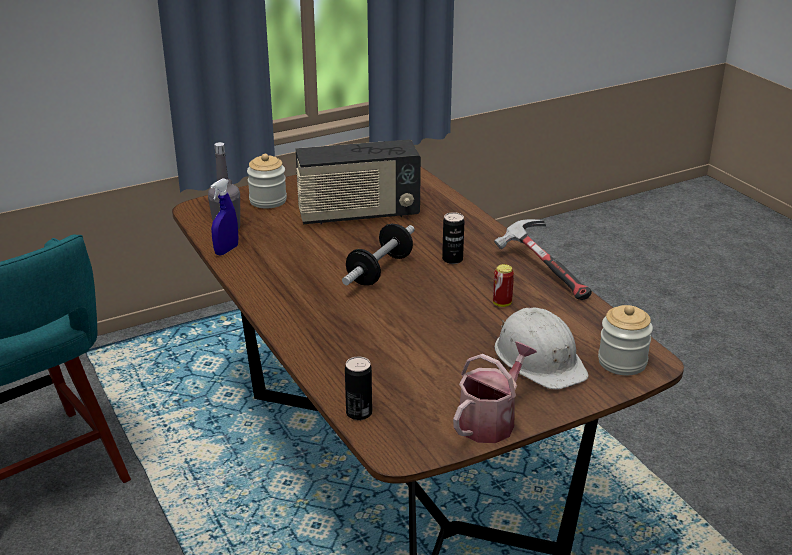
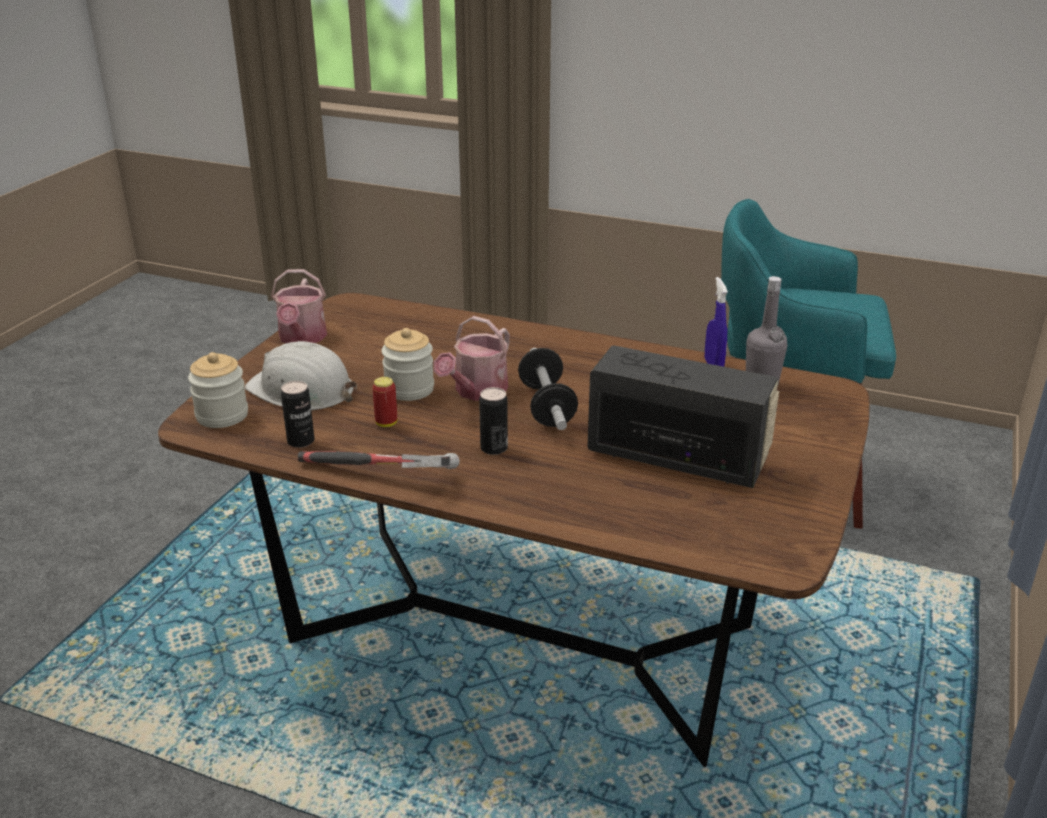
camera: 140 degrees right, 0 degrees up
jar [247,154,287,209] -> jar moved to [381,328,434,401]
radio [296,139,421,225] -> radio turned 75 degrees clockwise [587,345,779,488]
can [345,357,372,420] -> can moved to [281,381,315,448]
none -> watering can [434,316,510,401]

